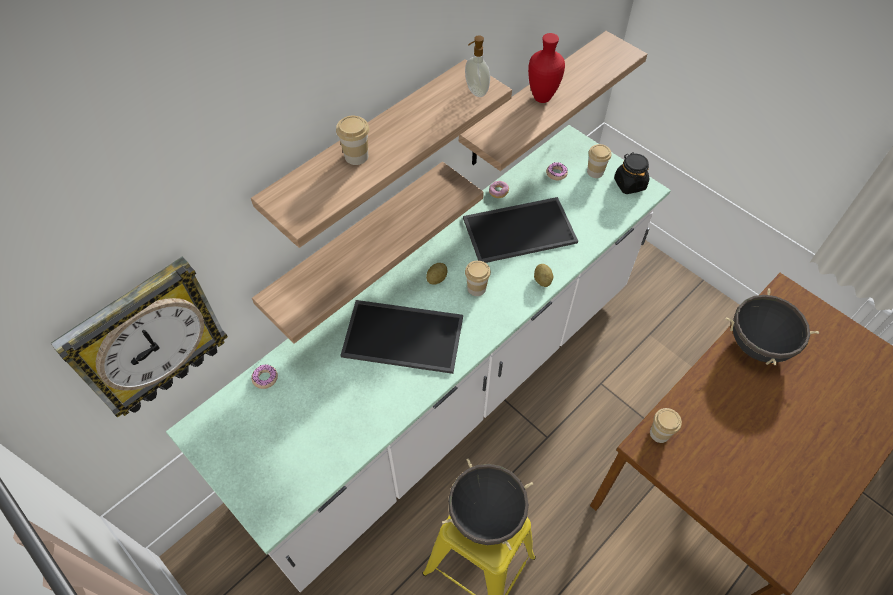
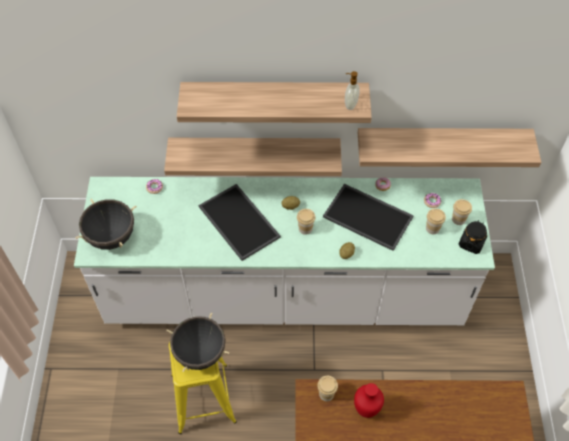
camera: 45 degrees right, 0 degrees up
wall clock [51,257,228,418] -> none
cup [336,116,369,165] -> cup moved to [426,208,446,234]
red vase [528,33,565,103] -> red vase moved to [354,383,384,418]
black cooking pot [726,288,819,365] -> black cooking pot moved to [75,199,137,250]

